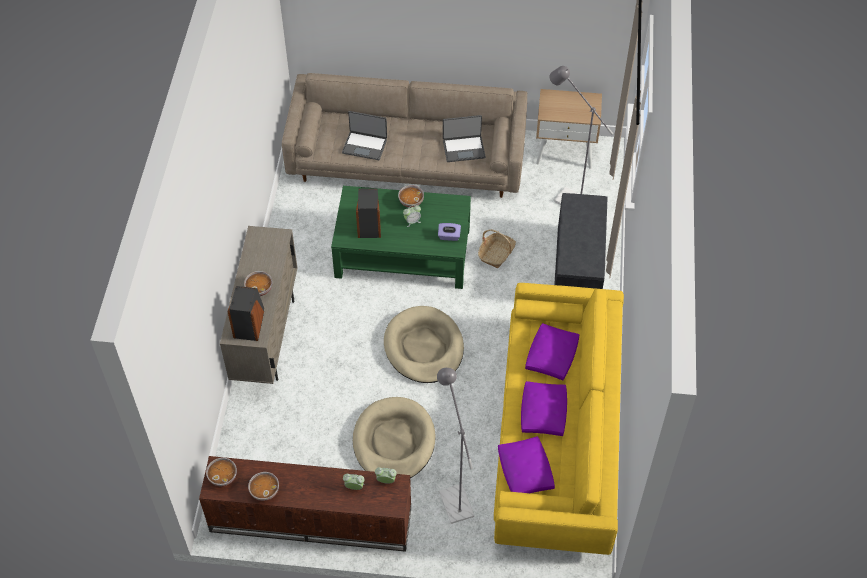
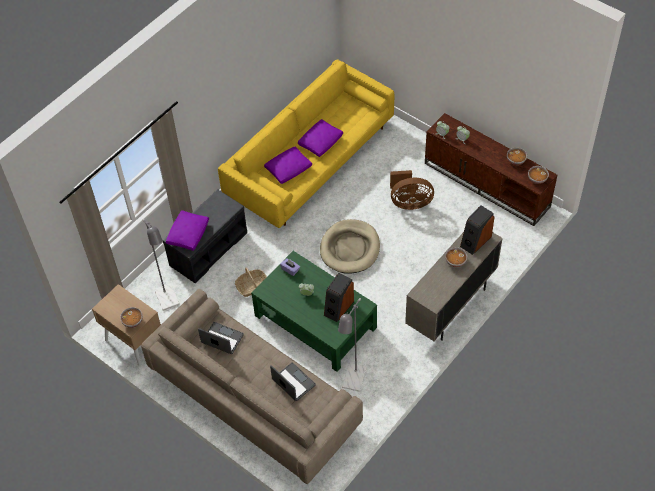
camera: 145 degrees left, 0 degrees up
beige dog bed [353,397,435,478] -> brown fan [390,170,434,210]
bowl [398,185,424,208] -> bowl moved to [120,307,143,328]
grey floor lamp [437,368,474,524] -> grey floor lamp moved to [338,298,367,392]
purple pillow [498,436,555,493] -> purple pillow moved to [166,210,209,251]

